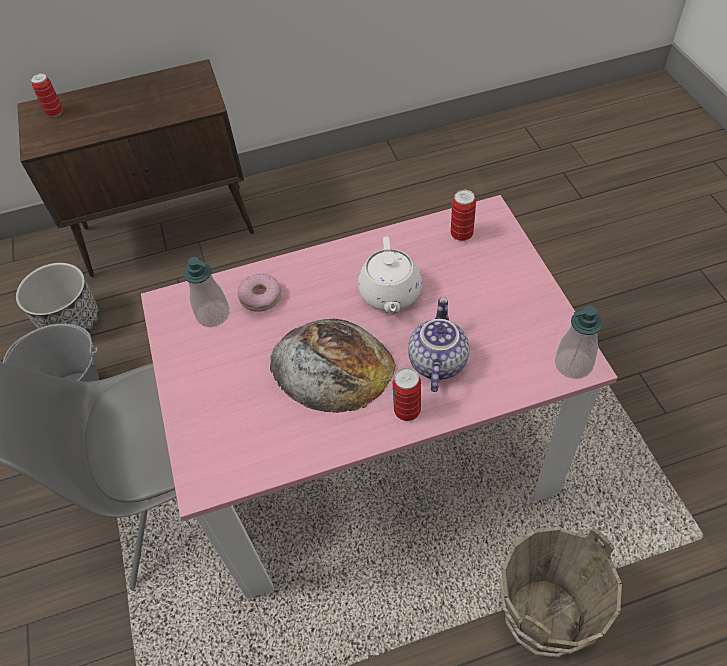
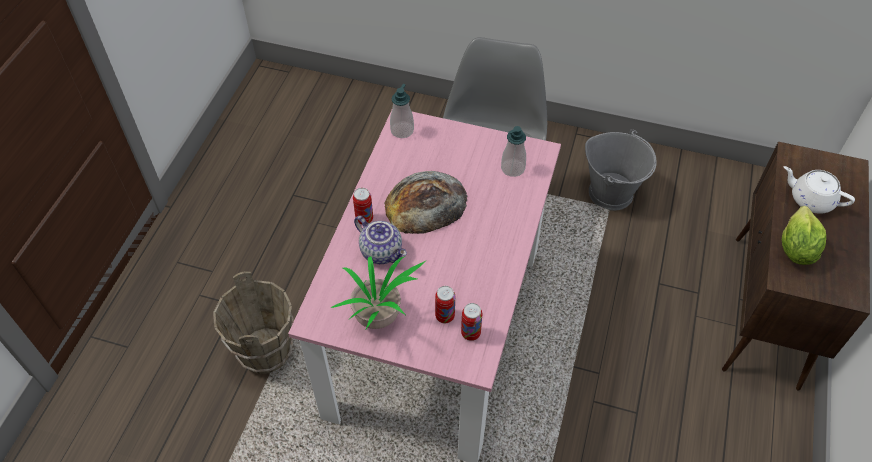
camera: 120 degrees right, 0 degrees up
planter [16,263,99,333] -> none
can [31,73,63,117] -> can moved to [435,286,455,324]
donut [238,273,281,312] -> none
white teapot [358,237,422,314] -> white teapot moved to [784,166,855,214]
soap dispenser [555,306,603,379] -> soap dispenser moved to [390,84,414,138]
none -> potted plant [331,256,425,329]
none -> lettuce [782,206,826,265]

